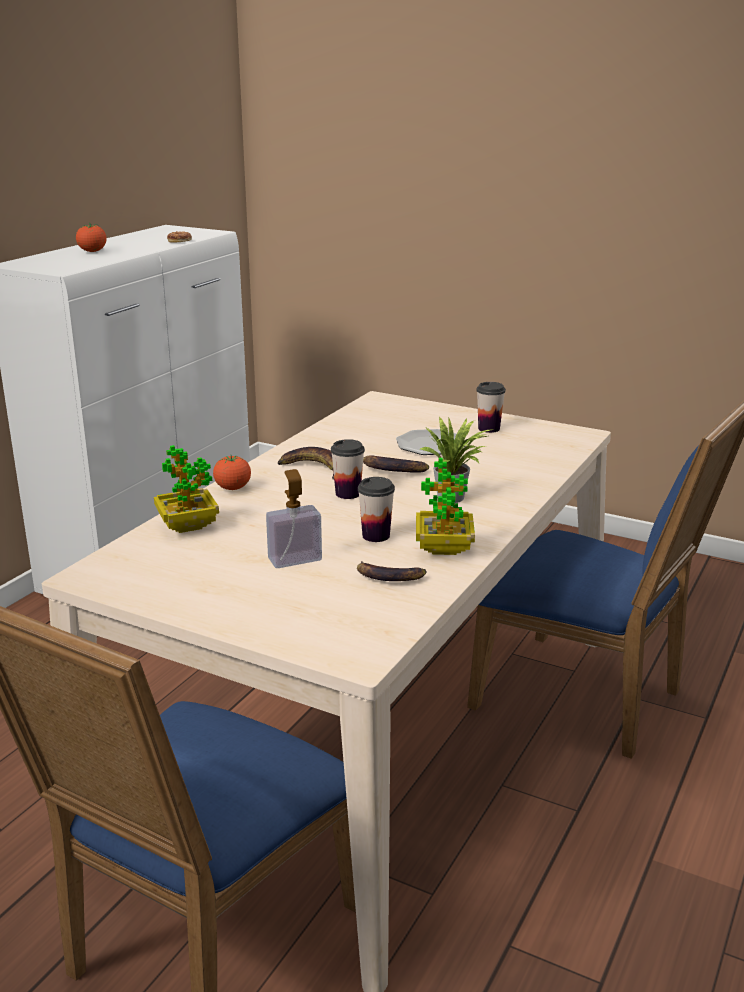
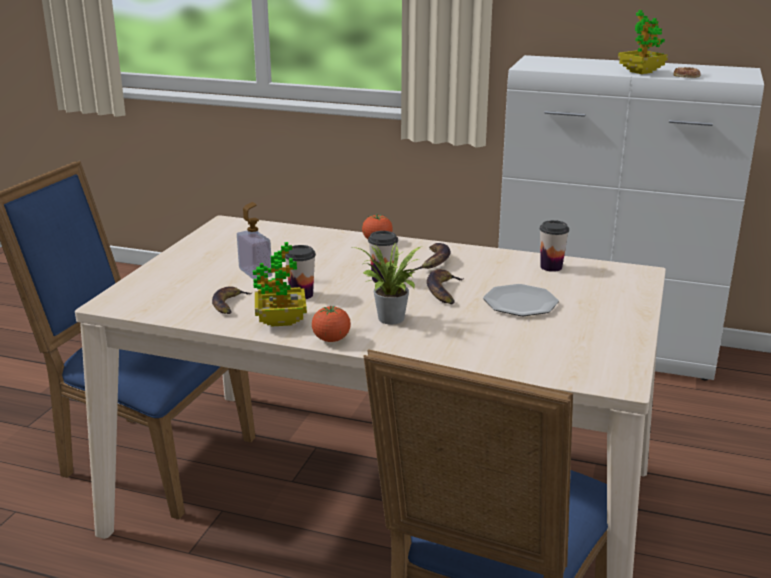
camera: 80 degrees right, 0 degrees up
tomato [76,222,107,252] -> tomato moved to [312,306,351,342]
potted plant [154,445,219,533] -> potted plant moved to [618,10,668,74]
cup [476,382,506,433] -> cup moved to [540,220,569,272]

